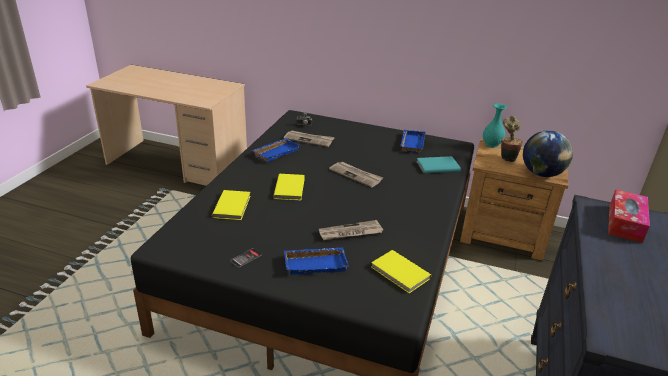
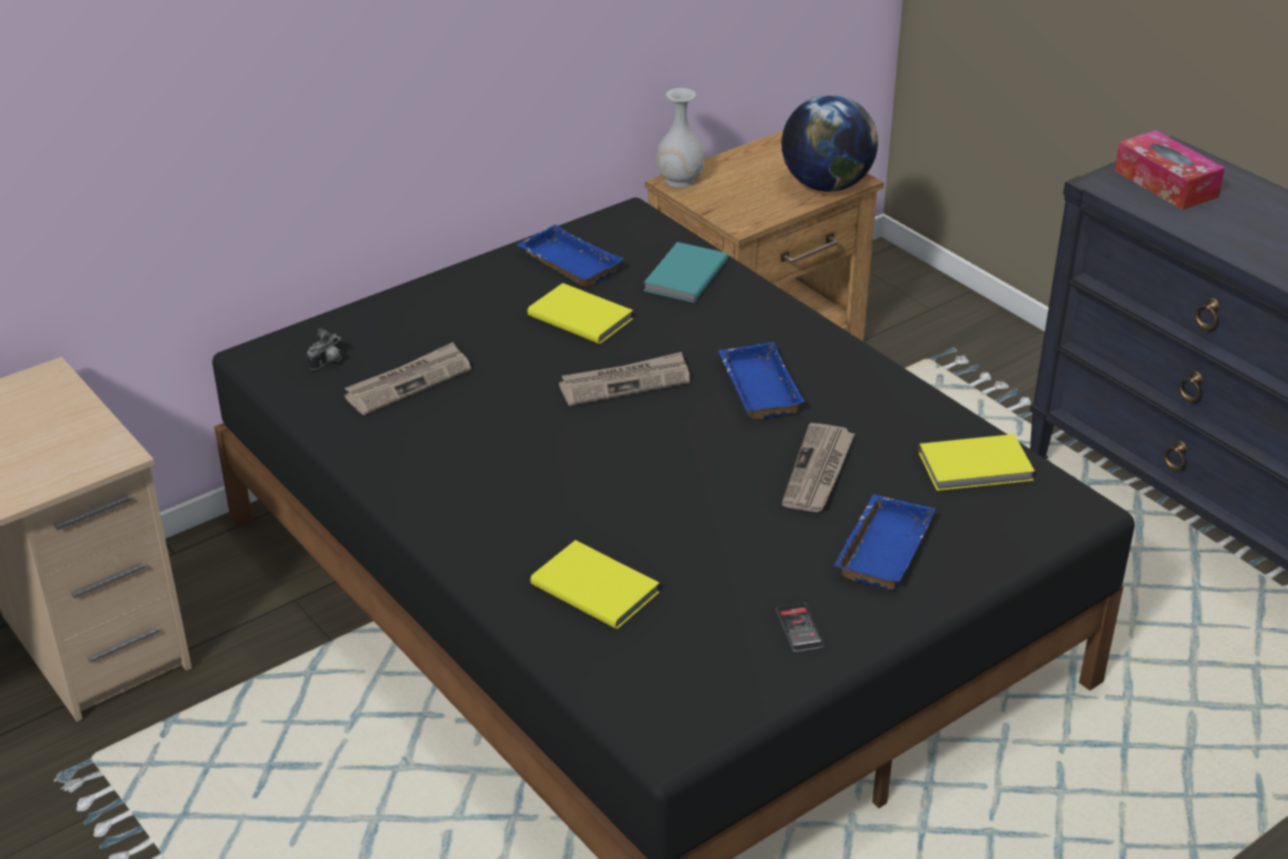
camera: 55 degrees left, 5 degrees up
blue tray [252,138,300,162] -> blue tray moved to [718,342,805,419]
yellow book [273,174,305,200] -> yellow book moved to [527,283,633,344]
turquoise vase [483,103,507,148] -> white vase [656,88,704,188]
potted plant [501,116,523,162] -> none

